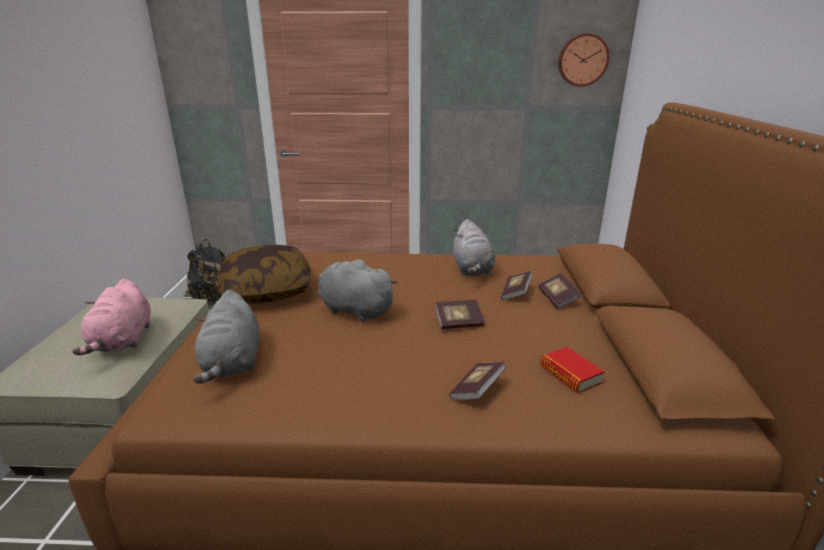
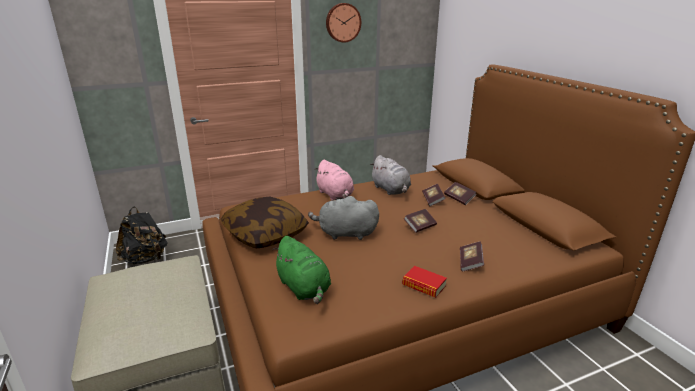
camera: 25 degrees left, 0 degrees up
pink plush toy [73,279,151,355] -> pink plush toy moved to [314,159,354,201]
grey plush toy [193,290,259,384] -> green plush toy [272,236,331,304]
book [540,347,605,393] -> book moved to [402,266,447,298]
wall clock [558,33,609,87] -> wall clock moved to [326,3,361,42]

